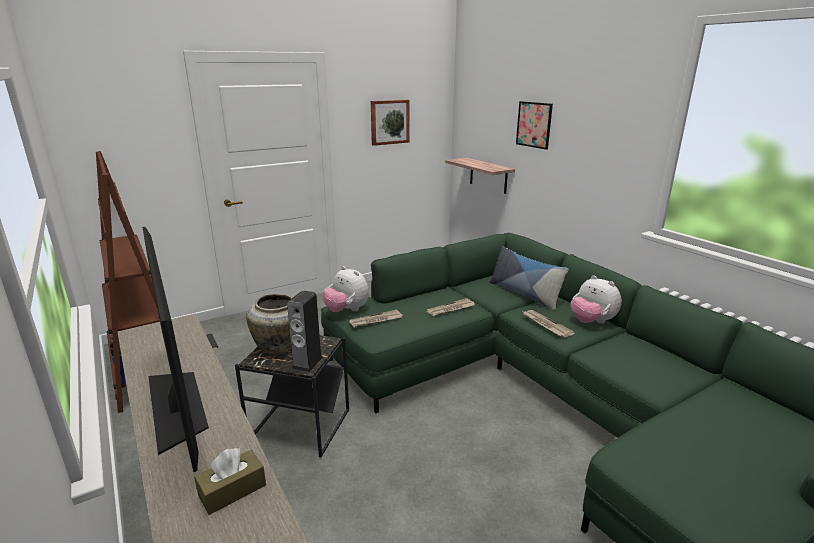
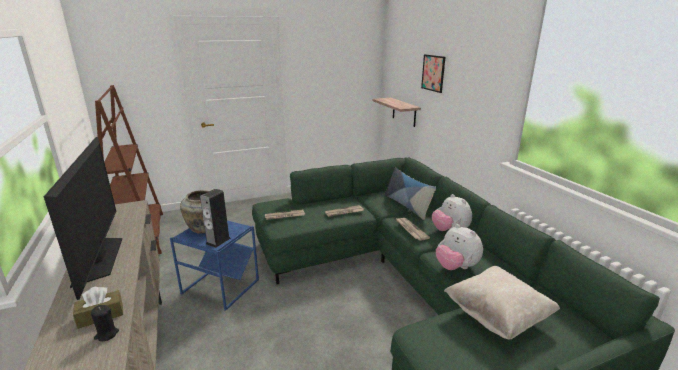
camera: 10 degrees right, 0 degrees up
black side table [235,335,349,457] -> blue side table [170,221,259,311]
plush toy [322,266,369,312] -> plush toy moved to [436,224,483,270]
picture [371,100,410,146] -> none
none -> black candle [91,305,119,341]
none -> beige pillow [444,266,560,340]

